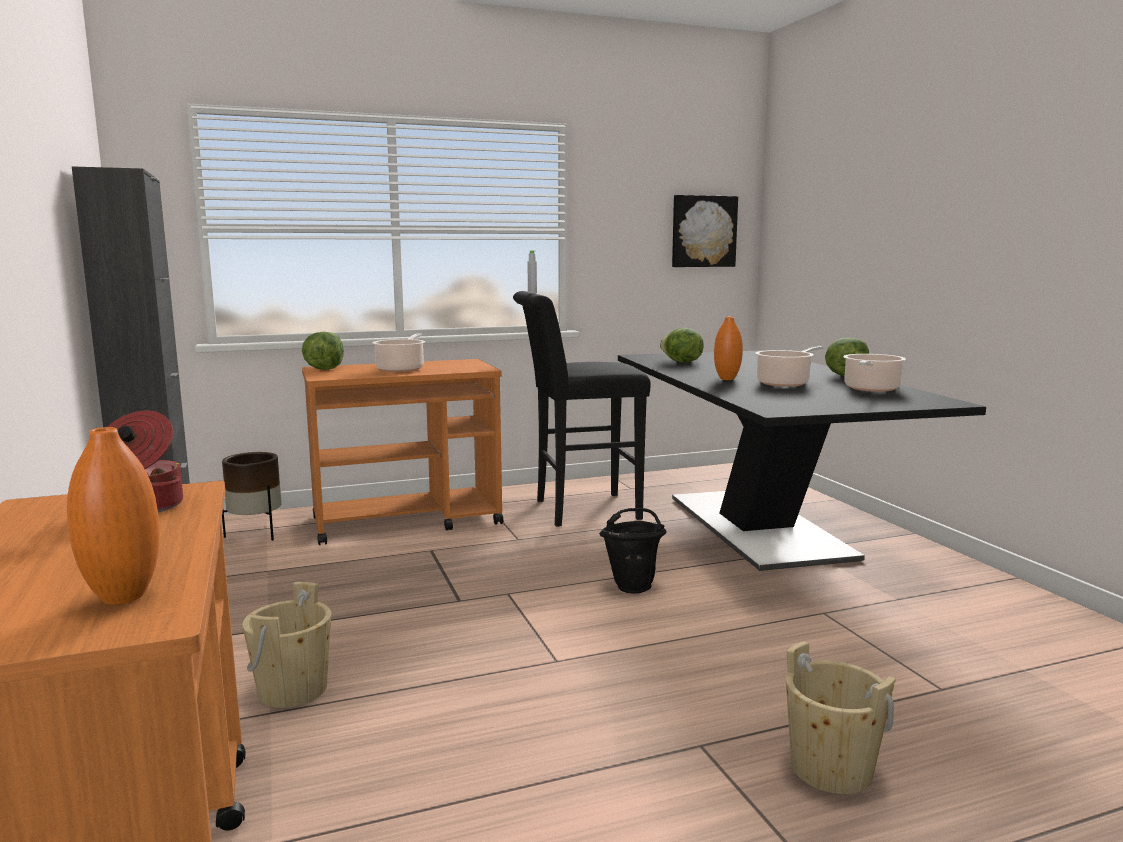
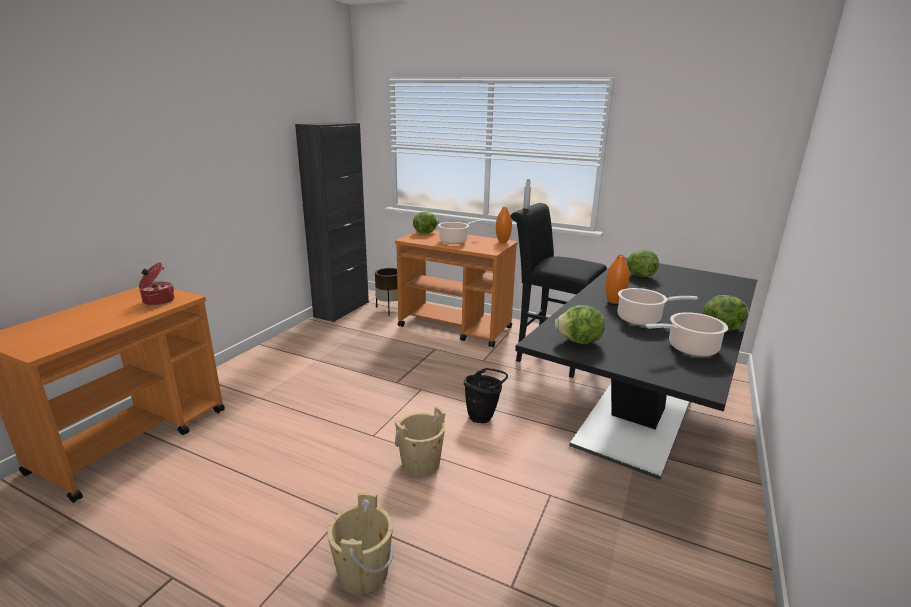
camera: 45 degrees right, 10 degrees up
orange vase [67,427,160,604] -> orange vase moved to [496,207,512,243]
beige bucket [242,582,331,708] -> beige bucket moved to [395,406,446,477]
picture [672,195,738,267] -> none
none -> lettuce [554,305,605,344]

